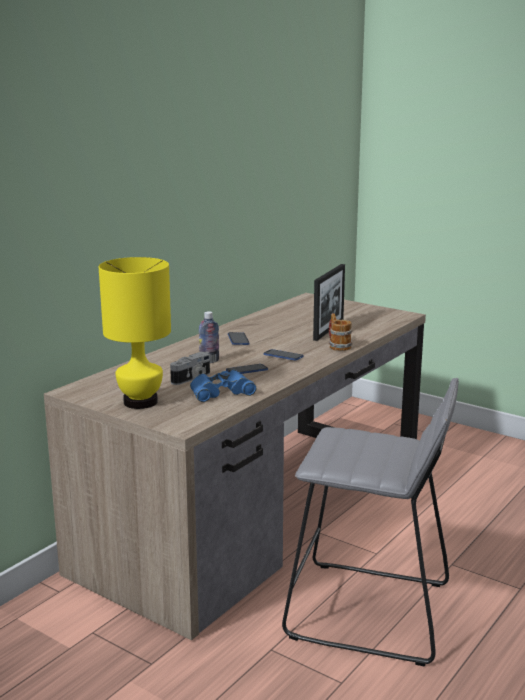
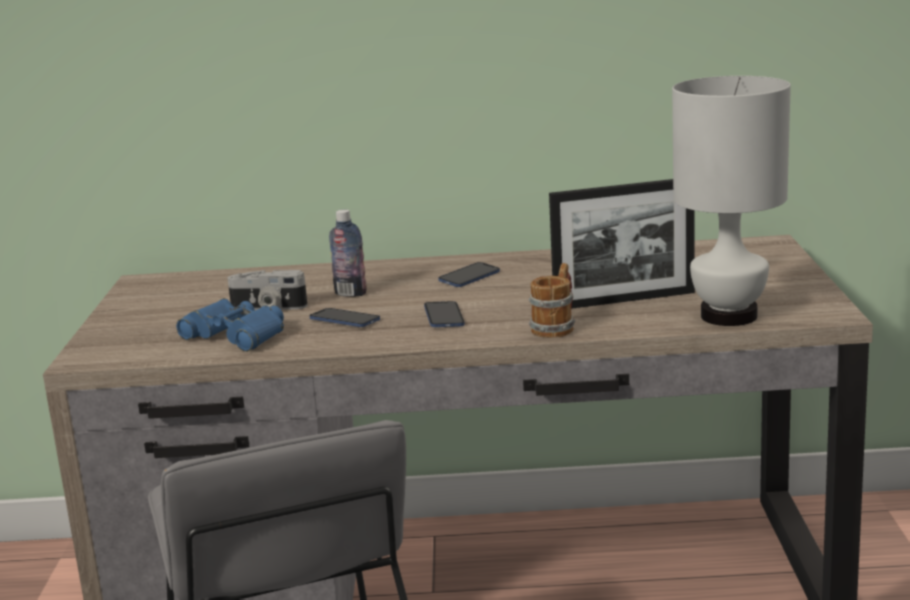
camera: 55 degrees right, 0 degrees up
yellow table lamp [99,257,171,409] -> none
none -> white table lamp [672,76,791,326]

